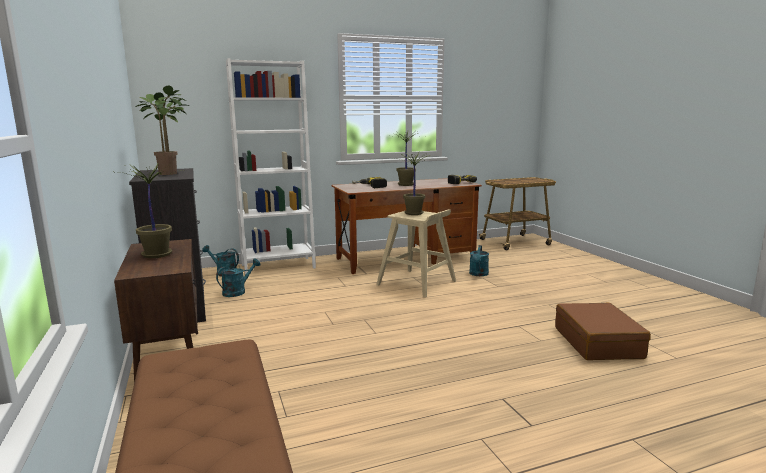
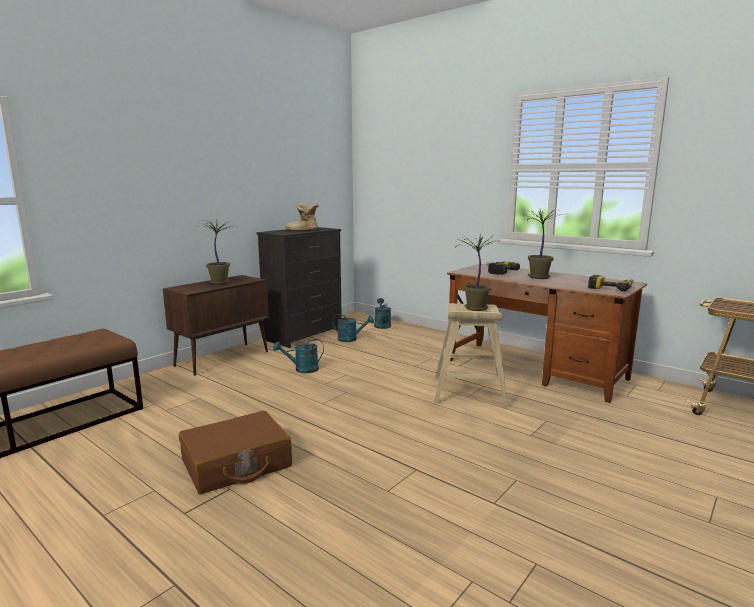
camera: 60 degrees right, 0 degrees up
potted plant [135,85,190,175] -> boot [285,203,319,230]
white bookcase [226,58,316,275] -> none
turquoise watering can [469,245,489,276] -> turquoise watering can moved to [273,339,324,373]
brown suitcase [555,303,651,360] -> brown suitcase moved to [179,411,292,494]

